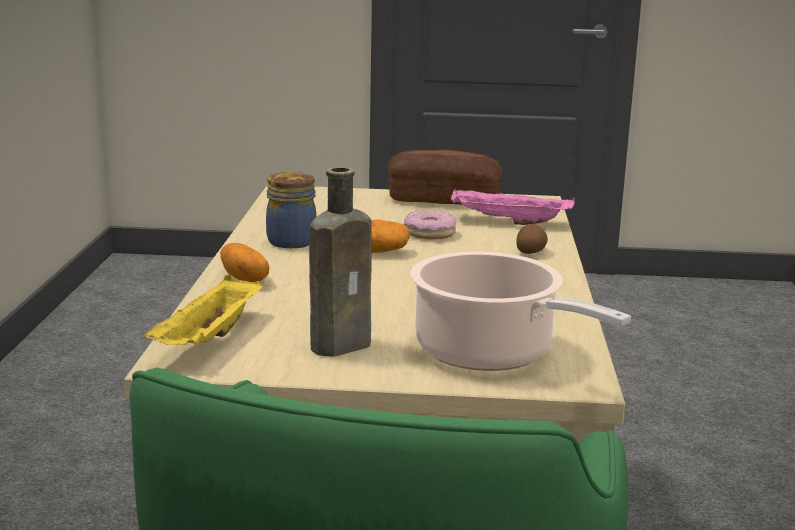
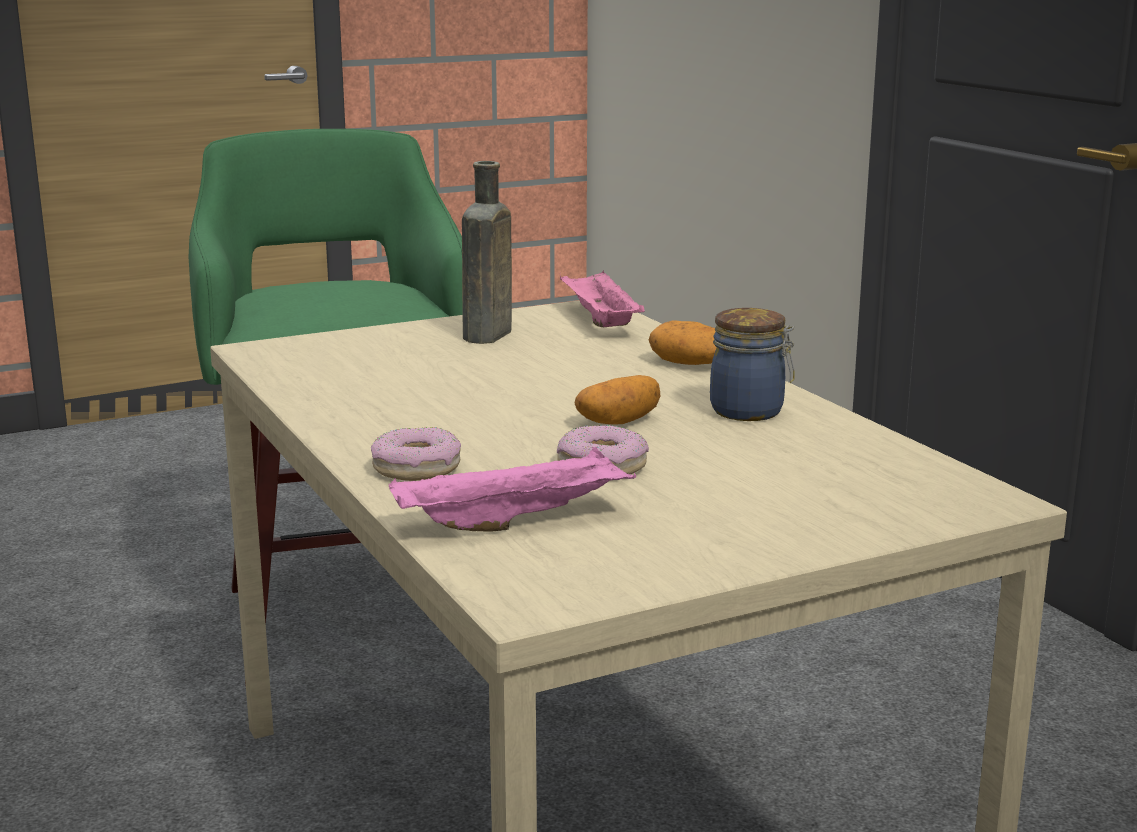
camera: 150 degrees right, 0 degrees up
yellow tray [144,275,263,345] -> pink tray [560,270,645,327]
bread [388,150,502,205] -> none
cooking pot [410,251,631,371] -> none
potato [516,224,548,254] -> donut [371,427,461,481]

